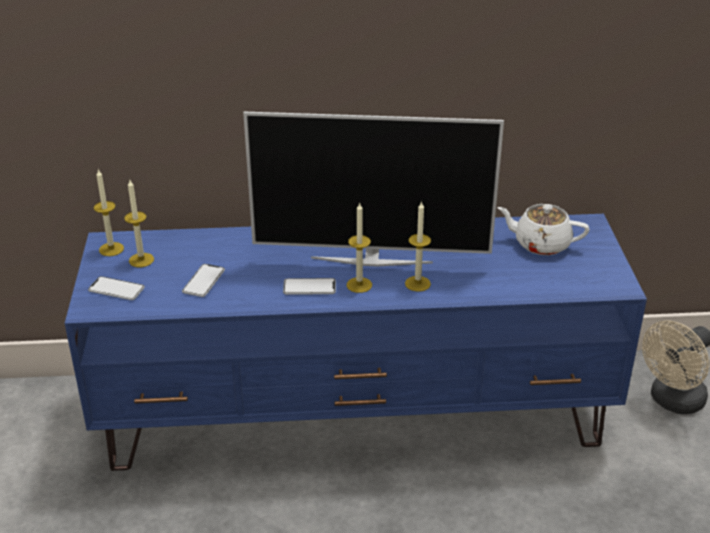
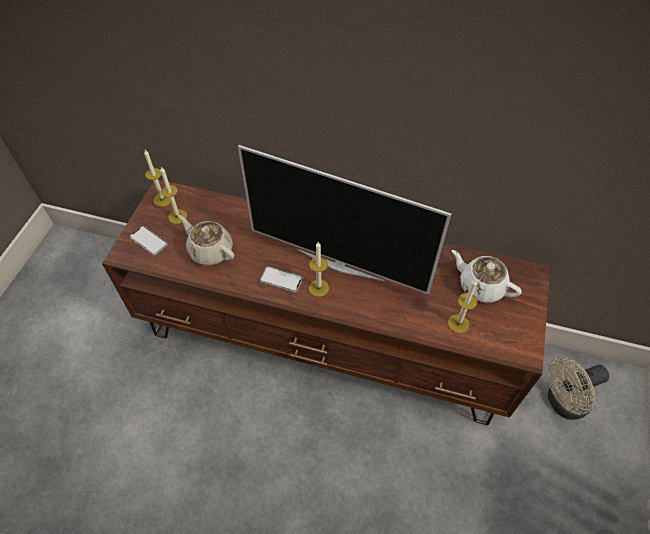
camera: 20 degrees right, 20 degrees up
blue tv stand [65,214,647,471] -> brown tv stand [102,179,550,425]
phone [182,264,225,297] -> beige teapot [178,215,235,266]
candle [405,201,431,292] -> candle moved to [448,280,477,333]

